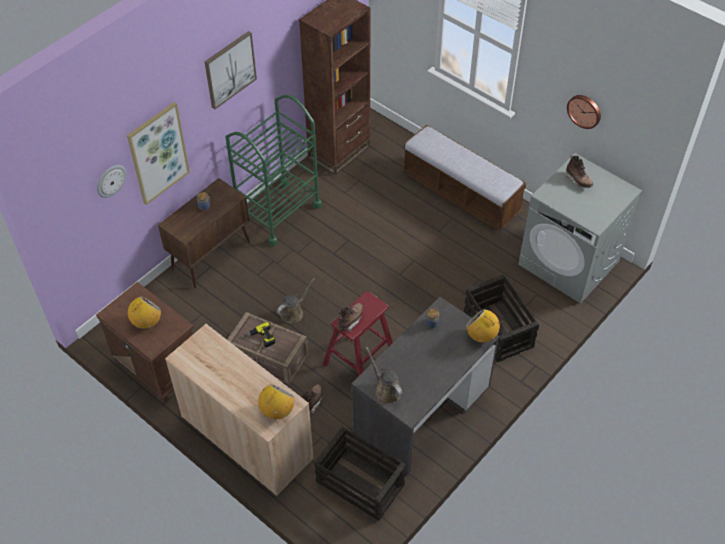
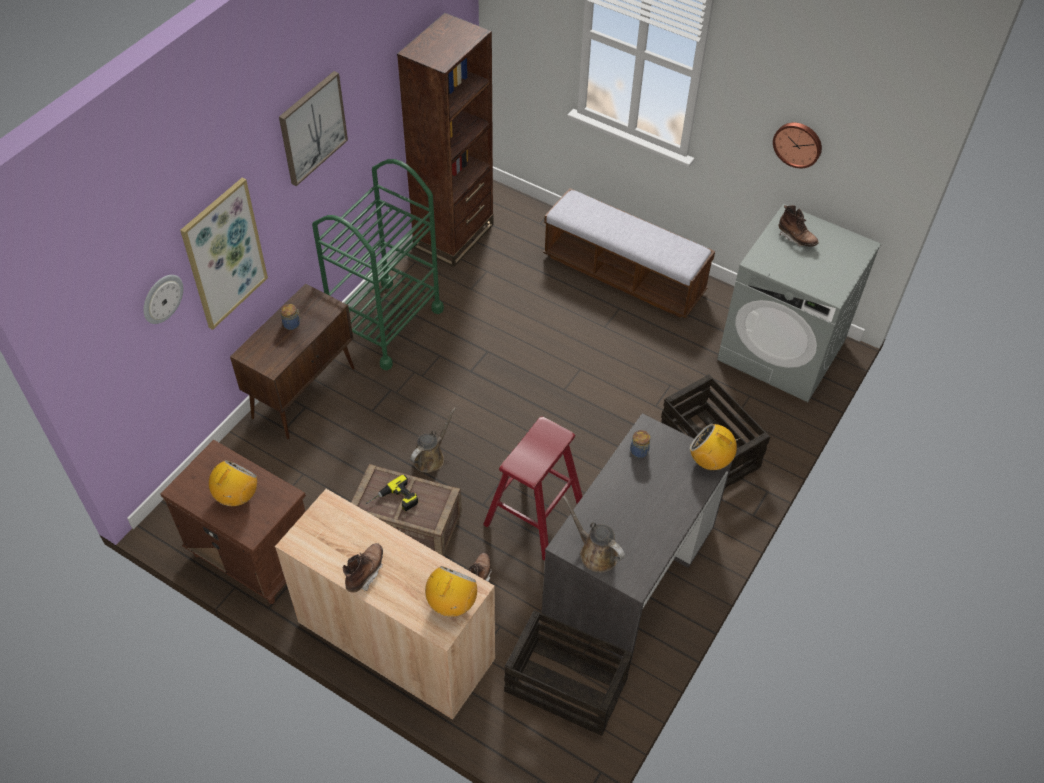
camera: 10 degrees left, 0 degrees up
brown boot [337,303,363,332] -> brown boot moved to [343,543,383,593]

